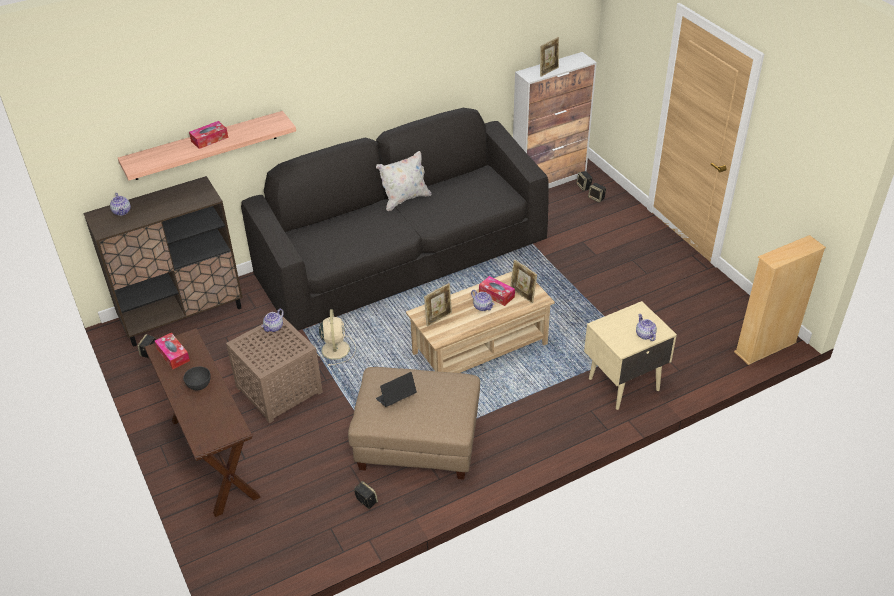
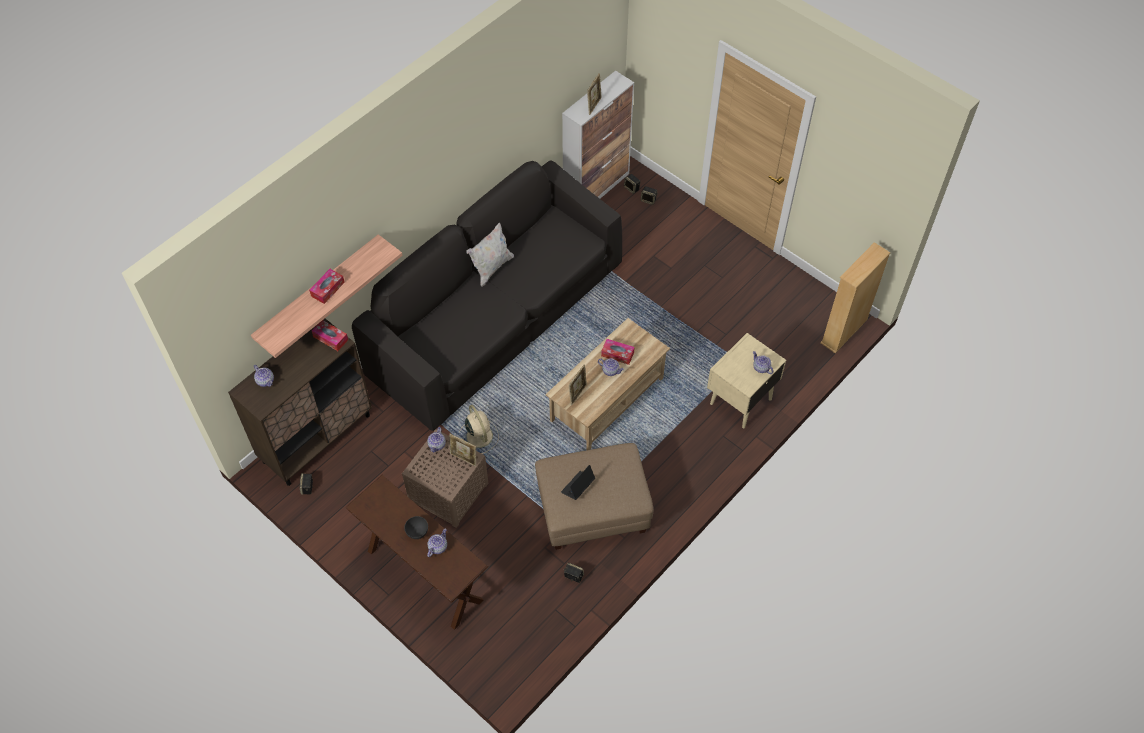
camera: 20 degrees left, 15 degrees up
tissue box [155,332,190,369] -> tissue box moved to [312,320,348,351]
picture frame [510,259,537,304] -> picture frame moved to [449,434,476,466]
none -> teapot [427,528,447,557]

